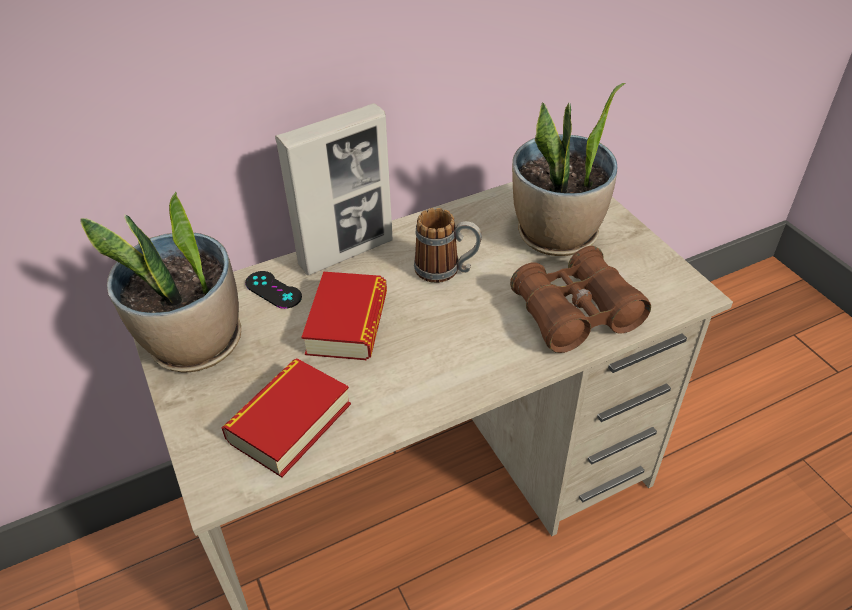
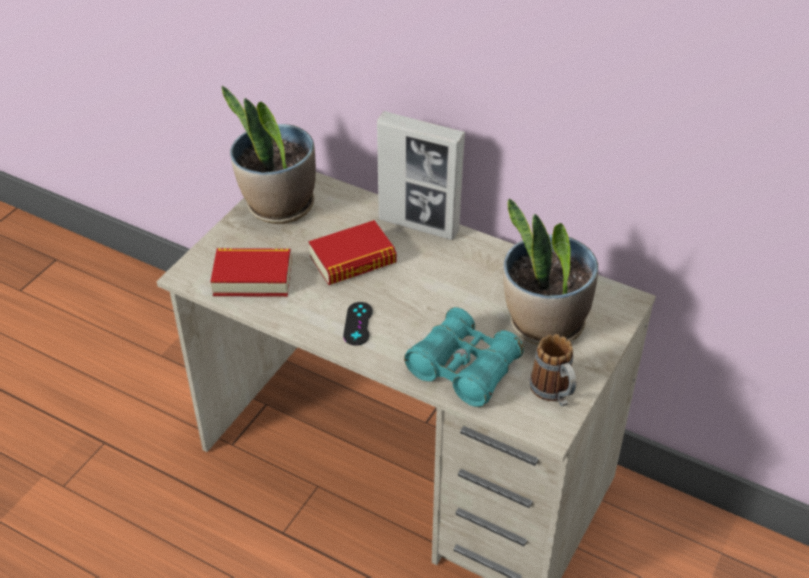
camera: 55 degrees right, 0 degrees up
black game controller [245,271,302,309] -> black game controller moved to [343,302,373,346]
mug [414,208,482,283] -> mug moved to [529,334,576,406]
brown binoculars [510,246,651,353] -> turquoise binoculars [404,307,524,407]

